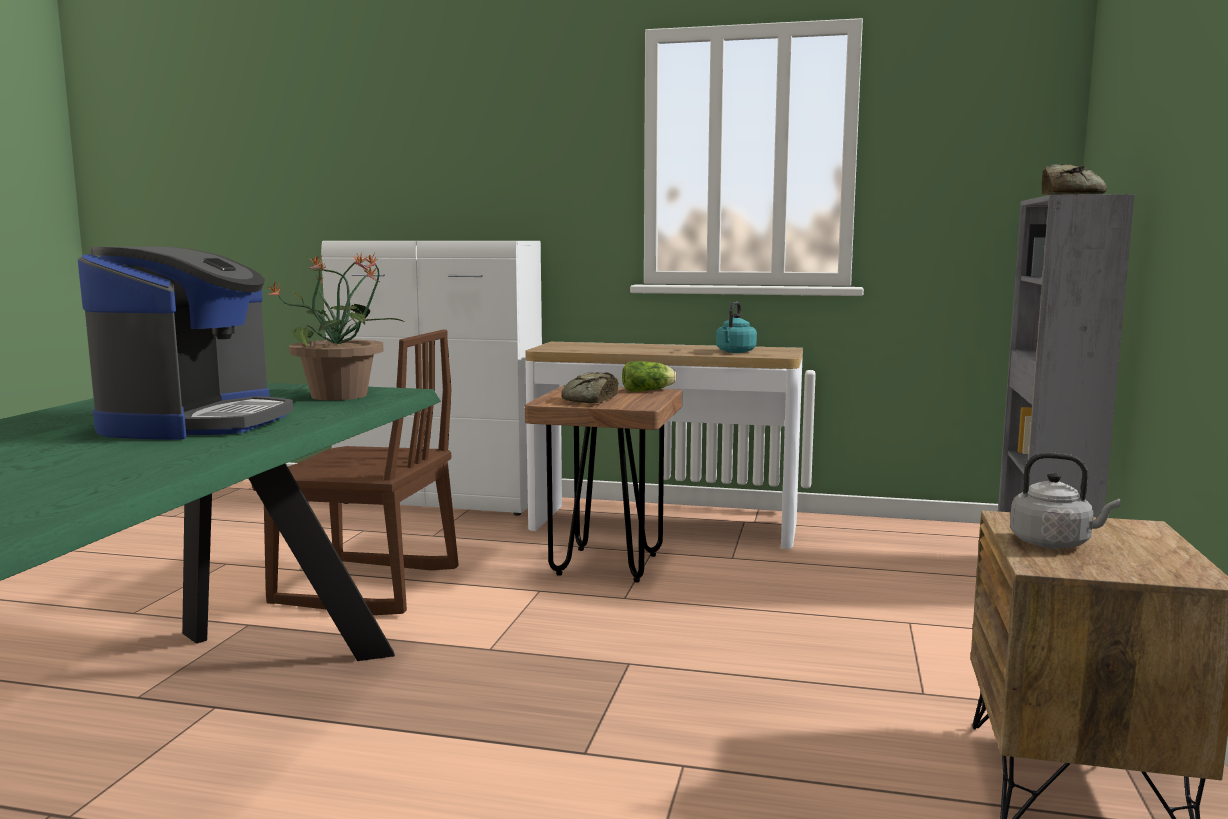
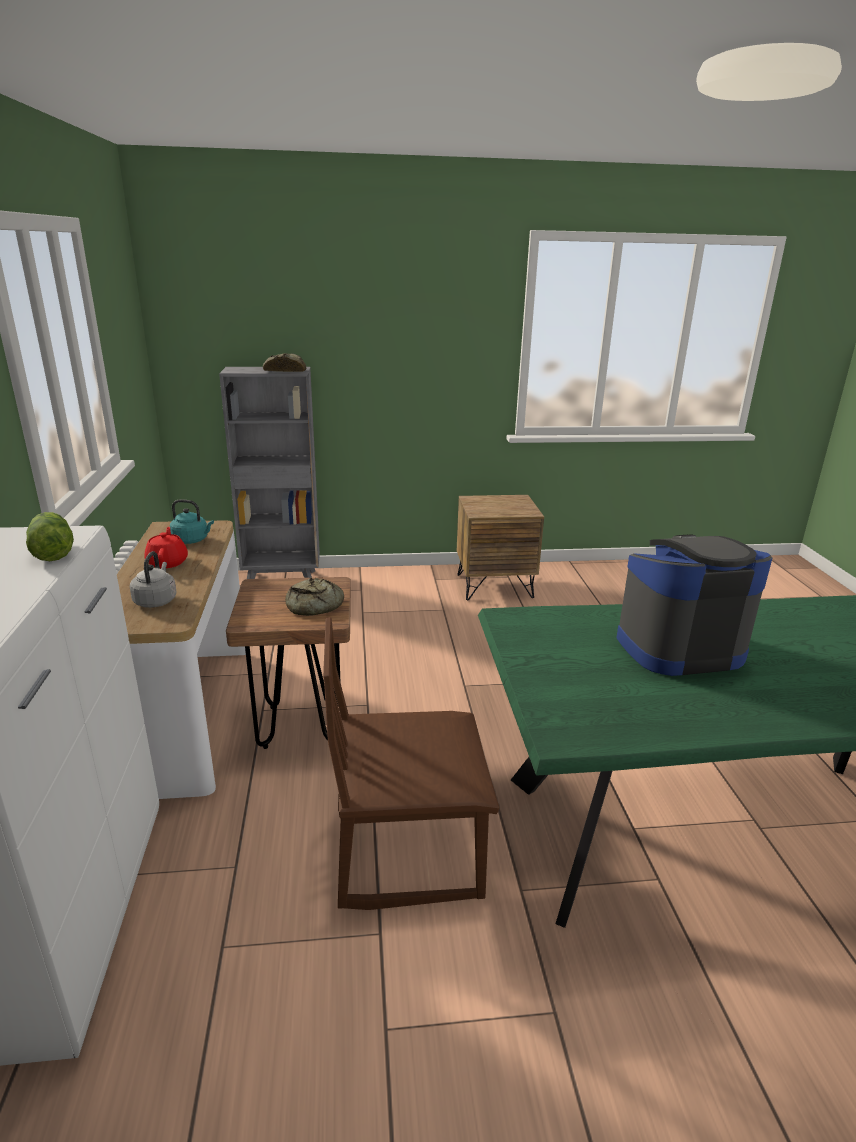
camera: 110 degrees left, 15 degrees up
brown chair [252,329,459,615] -> brown chair turned 90 degrees counterclockwise [323,617,499,910]
potted plant [268,252,406,400] -> none
lettuce [622,361,676,392] -> lettuce moved to [26,512,74,561]
grey kettle [1010,453,1121,549] -> grey kettle moved to [130,551,177,608]
none -> red teapot [144,527,188,568]

